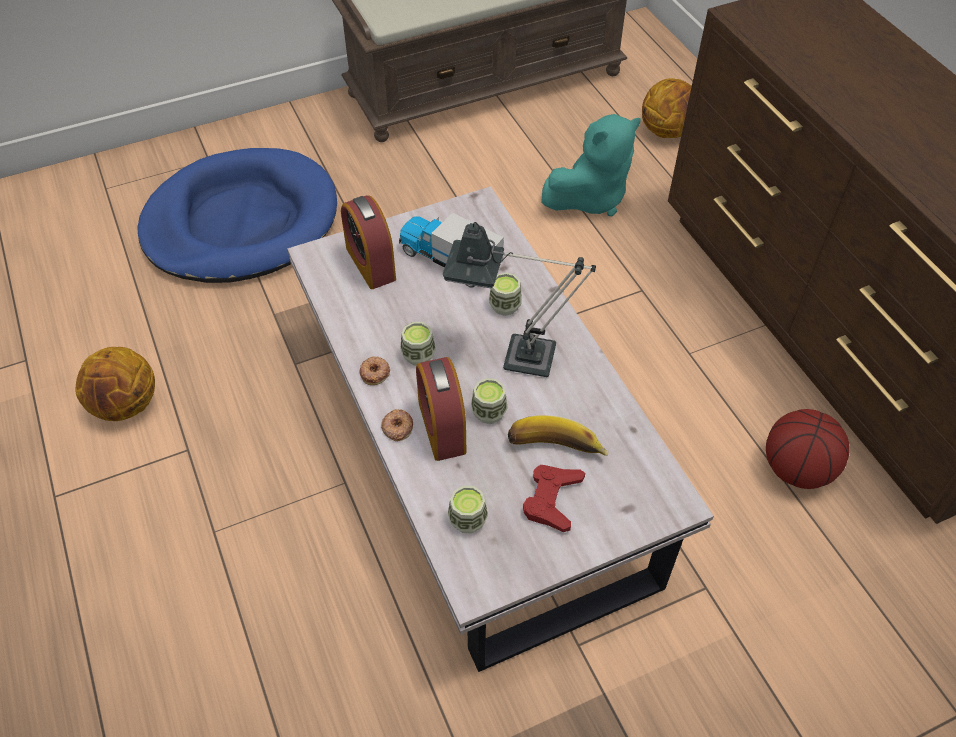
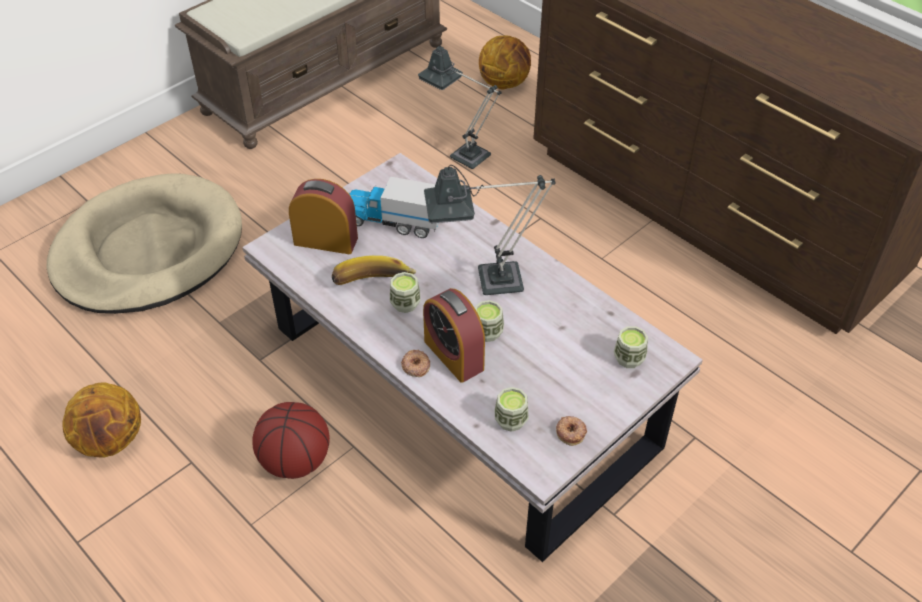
camera: 20 degrees left, 5 degrees down
blue dog bed [137,148,337,283] -> beige dog bed [47,173,242,314]
alarm clock [341,195,396,289] -> alarm clock turned 150 degrees clockwise [289,179,358,254]
donut [359,356,390,385] -> donut moved to [556,416,587,446]
cup [489,272,522,316] -> cup moved to [613,326,648,368]
banana [508,415,609,456] -> banana moved to [332,255,416,285]
red game controller [523,465,585,532] -> none
turquoise plush toy [541,114,641,216] -> table lamp [418,44,501,169]
basketball [766,409,850,489] -> basketball moved to [252,402,330,479]

